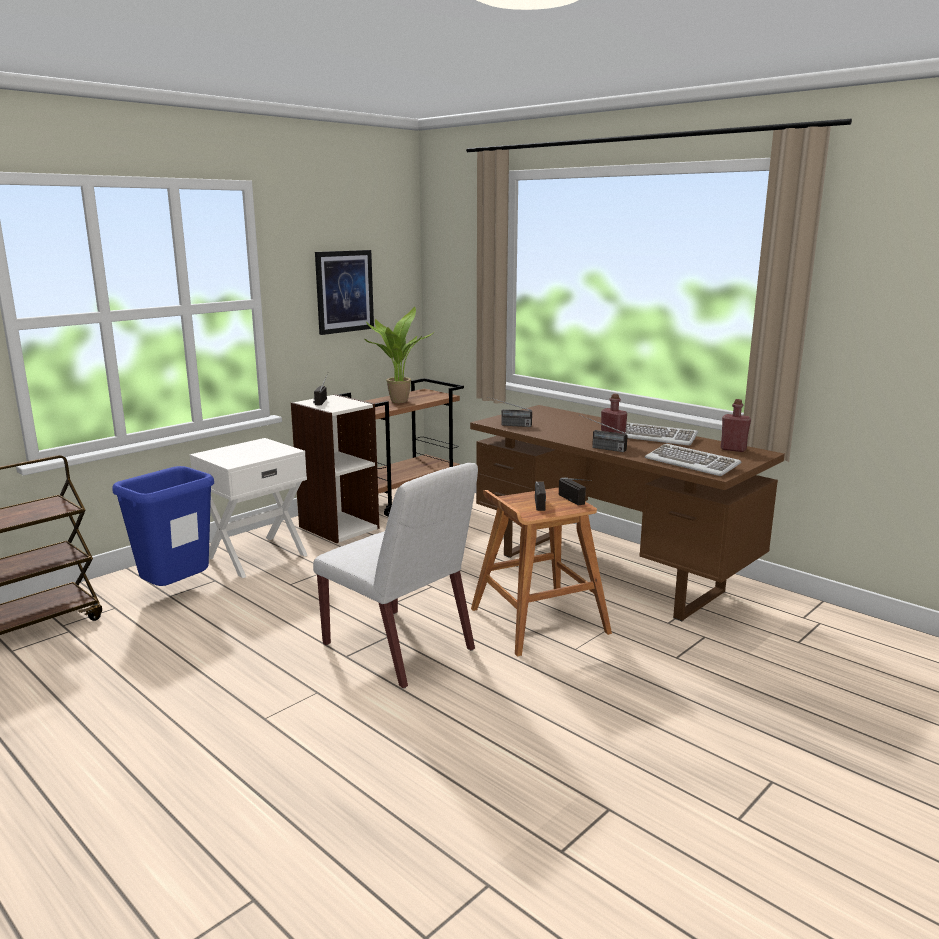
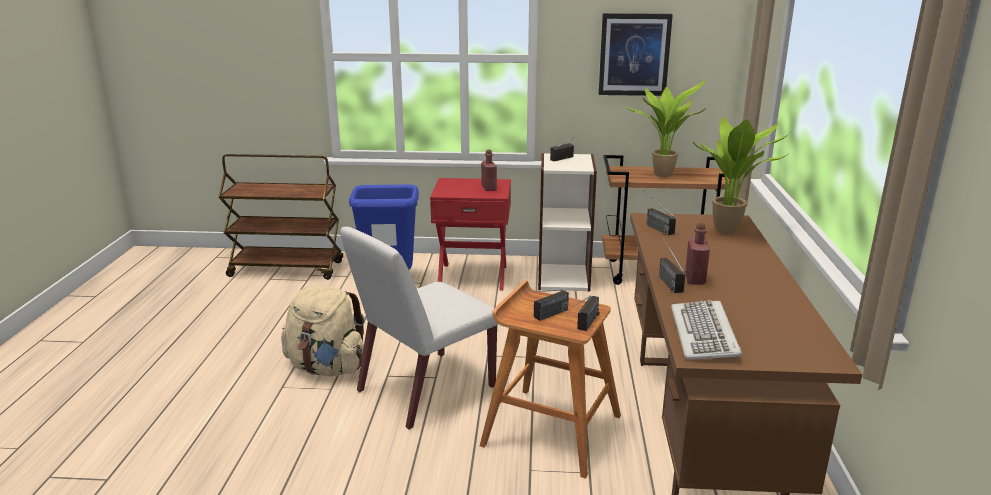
camera: 50 degrees right, 5 degrees up
white nightstand [190,438,308,578] -> red nightstand [430,178,511,291]
white chair [313,463,478,689] -> white chair turned 45 degrees clockwise [340,227,499,430]
keyboard [626,422,698,446] -> none
red bottle [721,399,751,452] -> red bottle moved to [481,150,497,191]
none -> beige backpack [281,285,365,377]
none -> potted plant [693,116,790,234]

